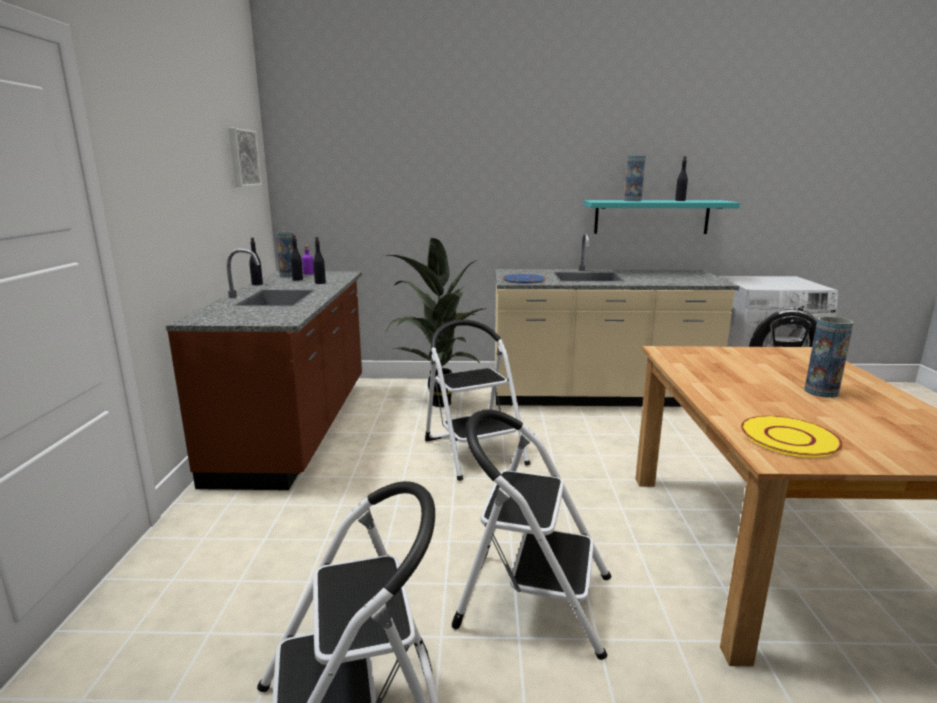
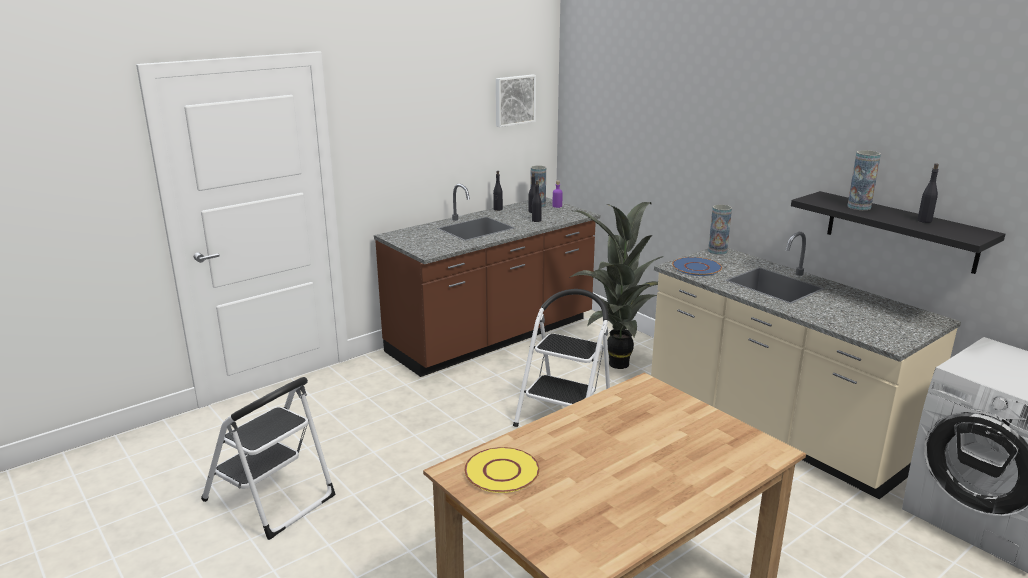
camera: 50 degrees right, 5 degrees up
step ladder [452,410,611,660] -> none
turquoise shelf [584,200,740,234] -> black shelf [791,191,1005,274]
vase [804,317,854,398] -> vase moved to [708,205,732,255]

